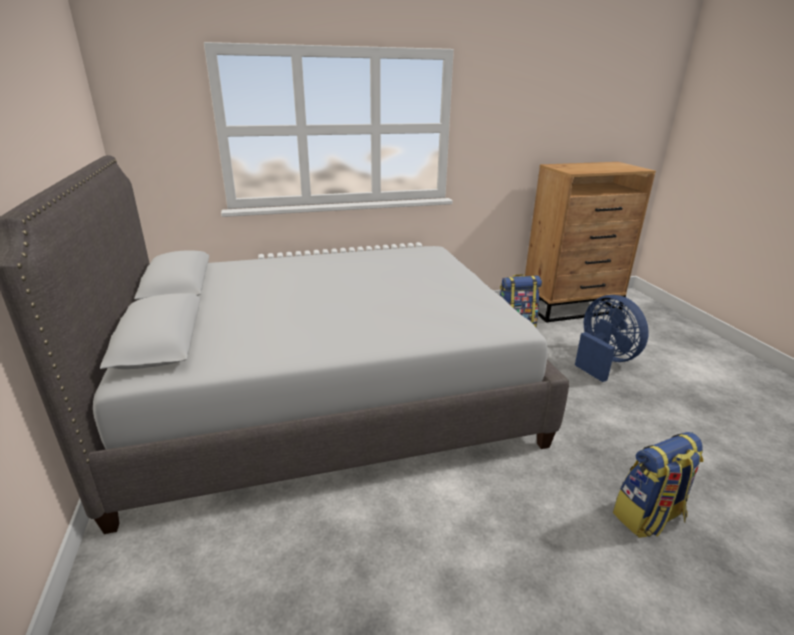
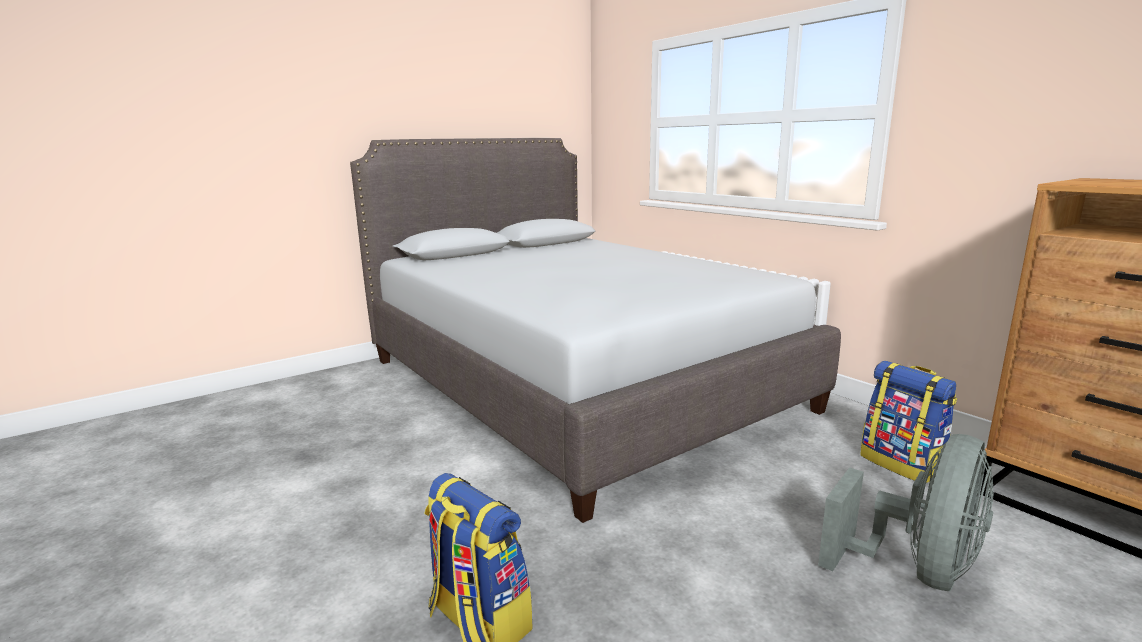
camera: 70 degrees right, 10 degrees down
blue fan [575,295,648,382] -> grey fan [818,434,994,591]

